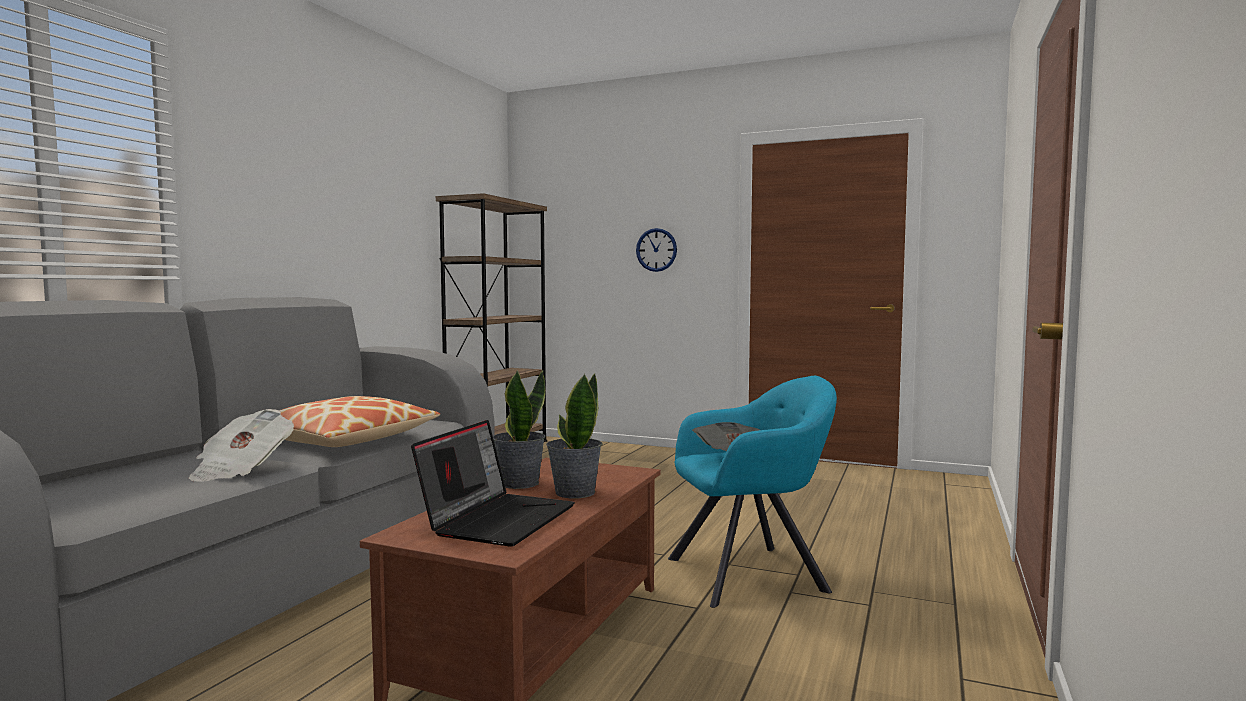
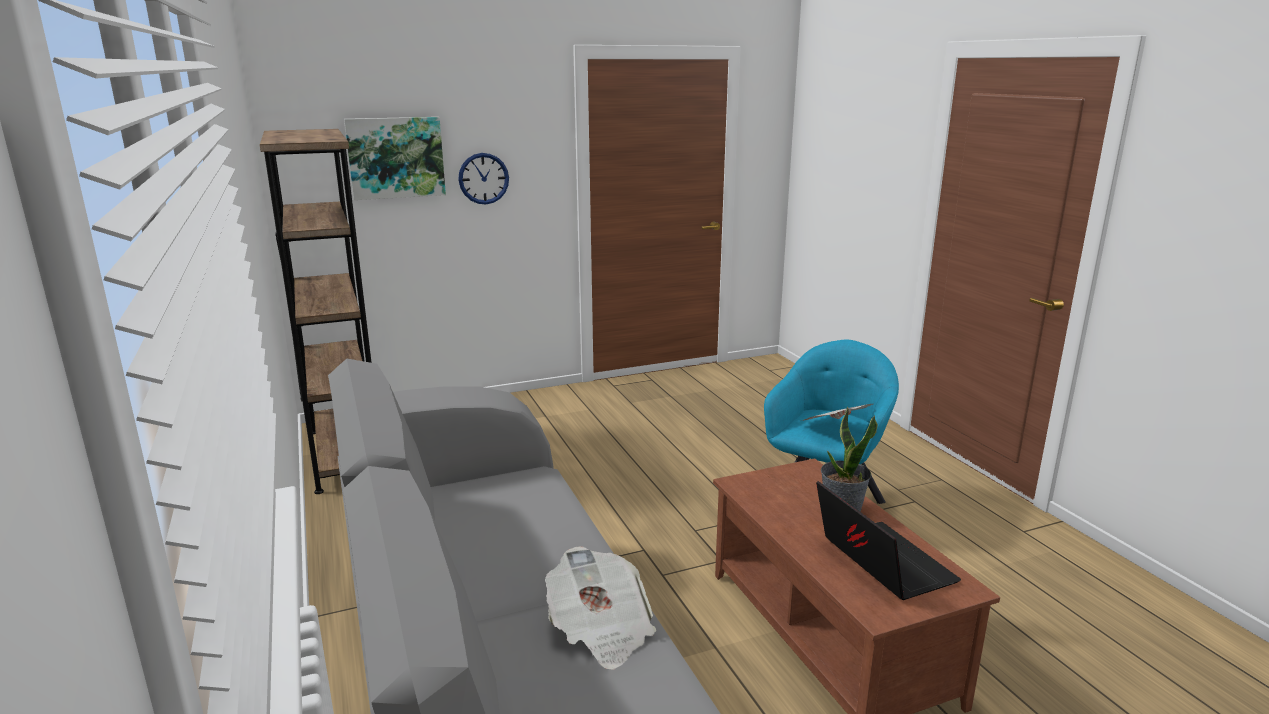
camera: 45 degrees left, 15 degrees up
pillow [279,396,440,447] -> none
potted plant [493,370,546,489] -> none
none -> picture [344,117,446,200]

